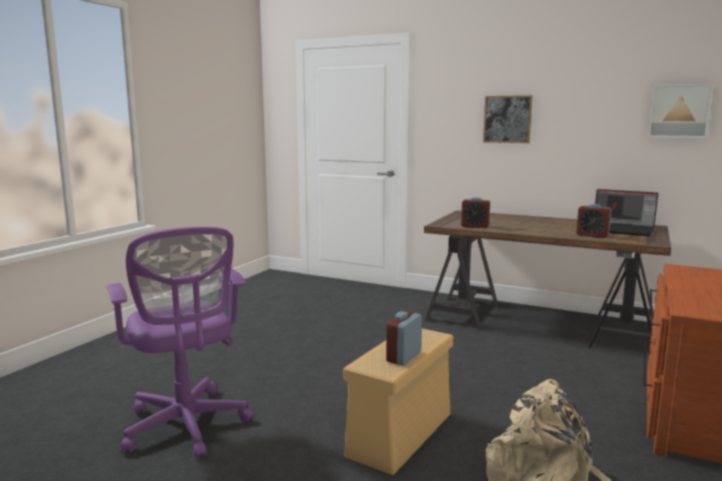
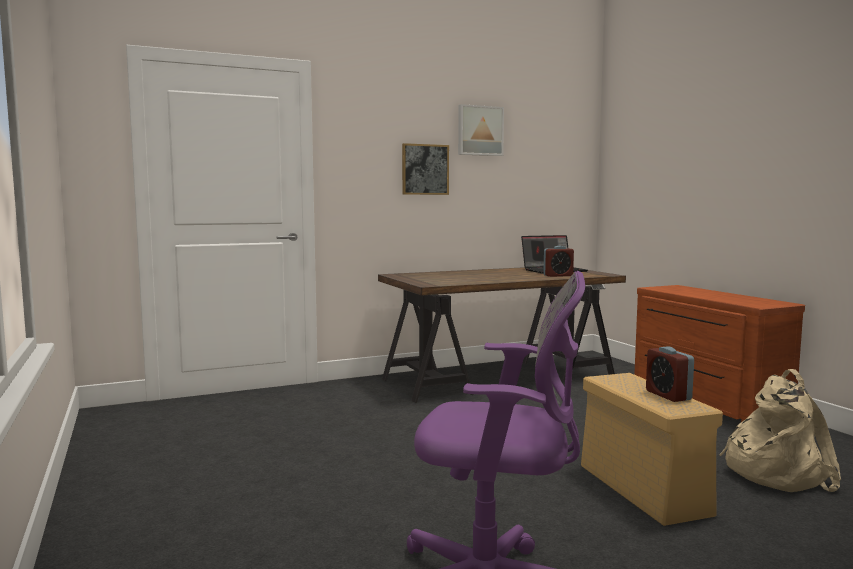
camera: 50 degrees left, 5 degrees down
alarm clock [461,197,490,228] -> none
picture [648,84,714,138] -> picture moved to [458,104,504,156]

